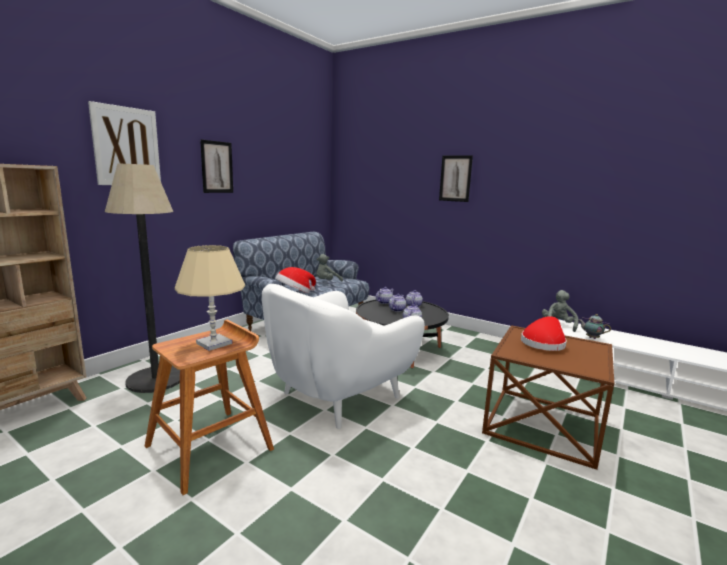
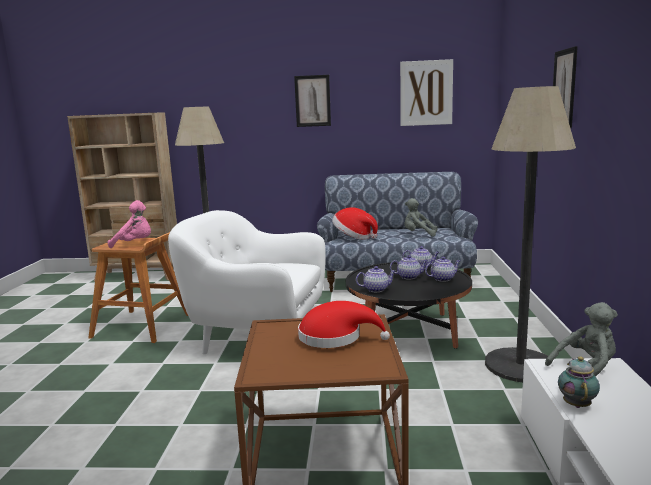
camera: 60 degrees right, 0 degrees up
picture [88,101,161,185] -> picture moved to [400,59,453,126]
beige table lamp [175,245,245,351] -> pink plush toy [107,200,151,248]
none -> floor lamp [485,86,576,382]

